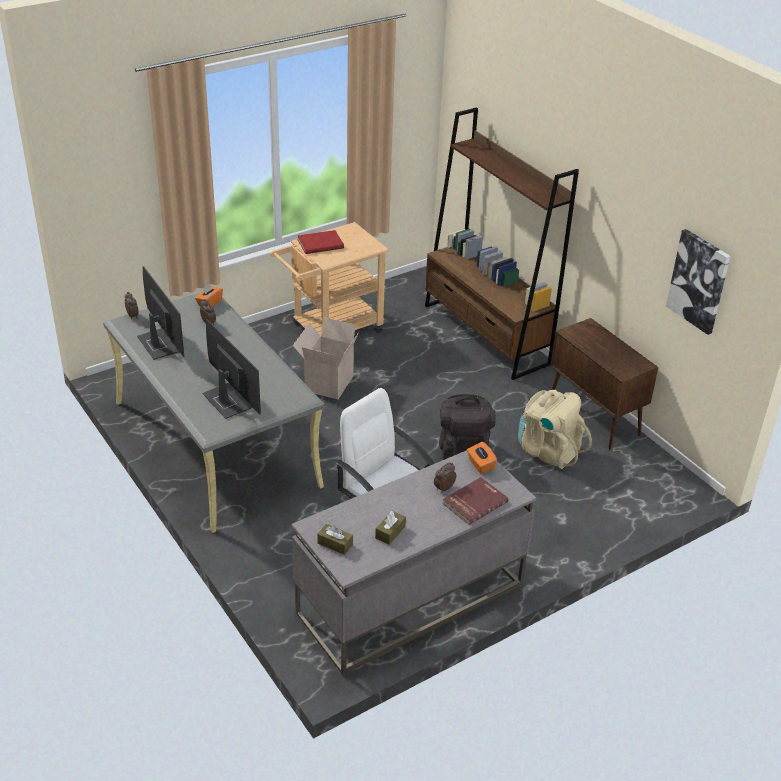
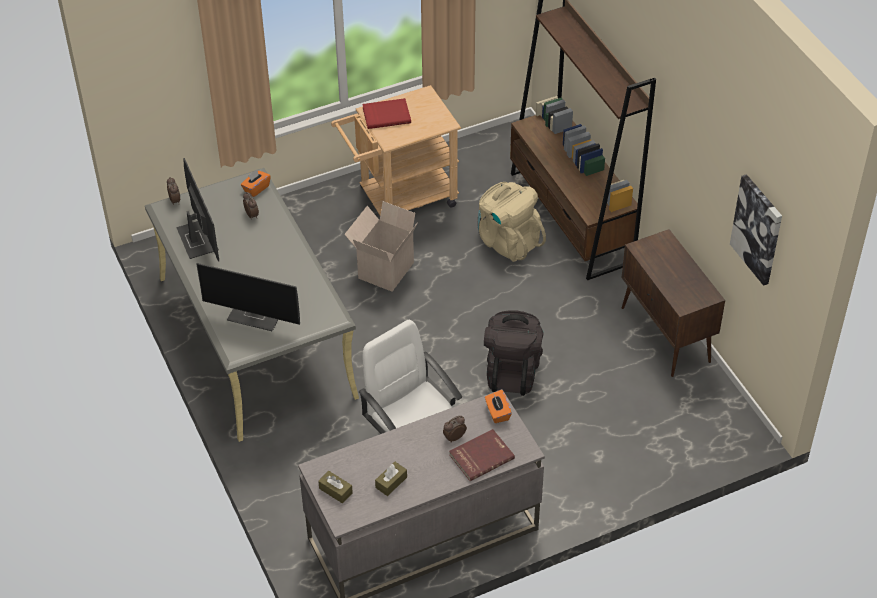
camera: 10 degrees right, 10 degrees up
monitor [203,319,261,419] -> monitor turned 135 degrees clockwise [196,263,300,331]
beige backpack [518,390,592,469] -> beige backpack moved to [478,182,546,262]

